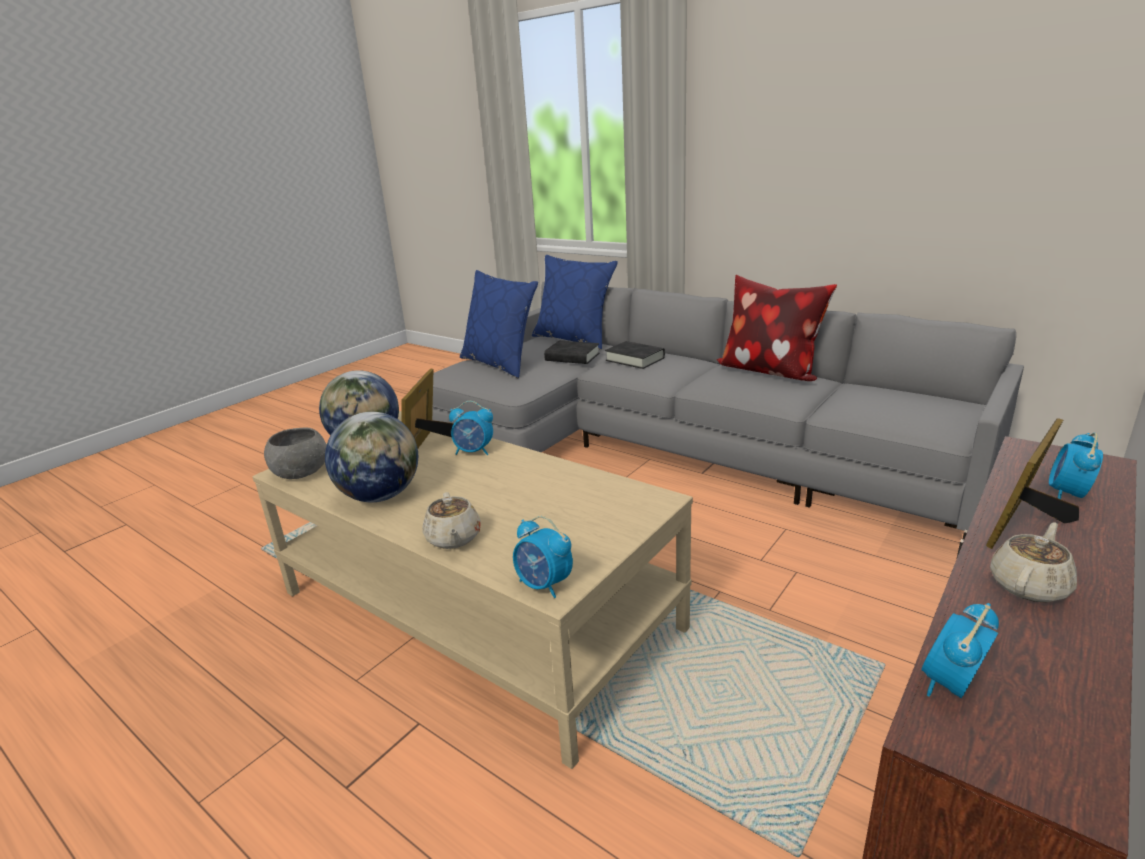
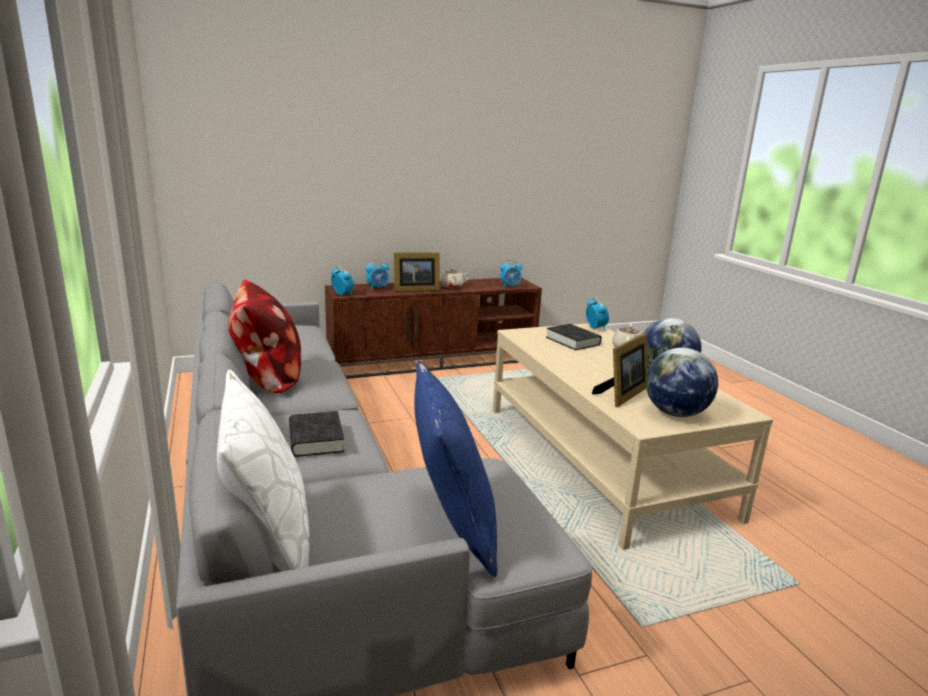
camera: 150 degrees left, 5 degrees down
grey bowl [264,427,326,479] -> none
alarm clock [449,401,493,455] -> alarm clock moved to [331,266,354,296]
blue pillow [532,255,618,350] -> white pillow [217,369,309,571]
black book [544,341,599,364] -> black book moved to [546,324,602,350]

